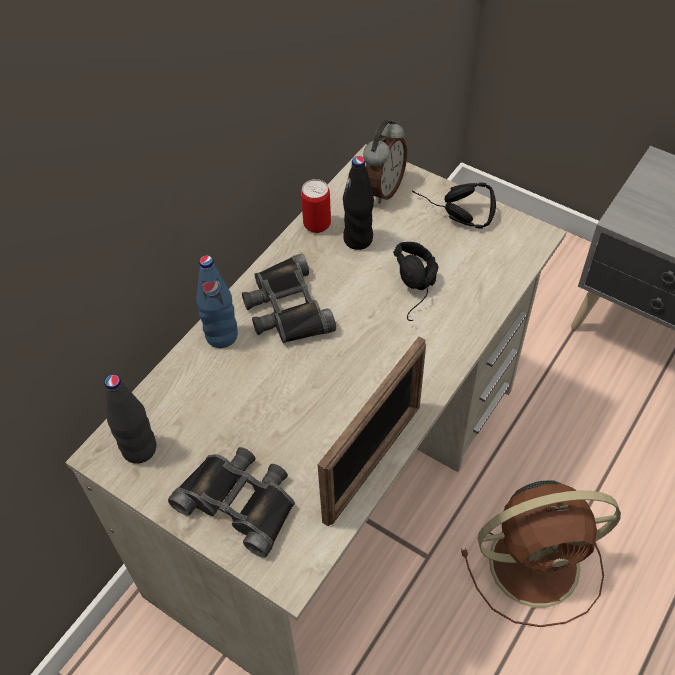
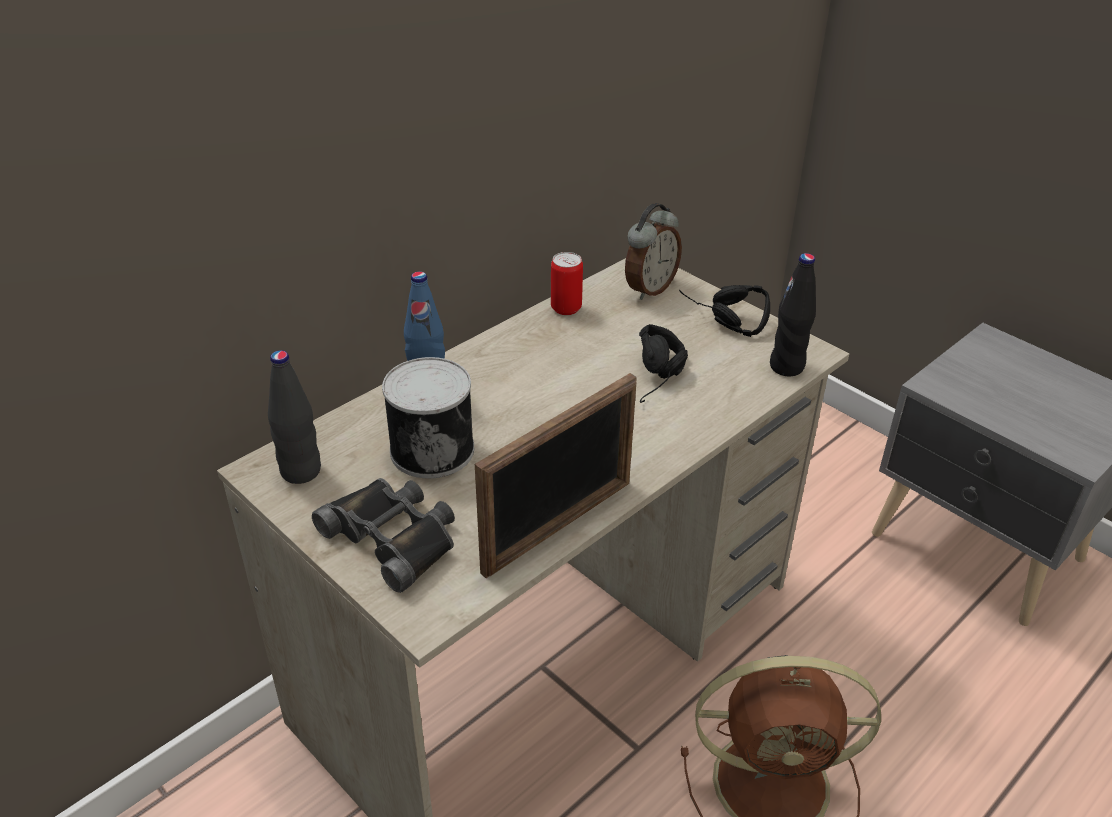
camera: 10 degrees right, 15 degrees down
black binoculars [242,254,336,344] -> none
black bottle [343,156,374,250] -> black bottle moved to [770,253,816,376]
none -> can [382,357,474,479]

